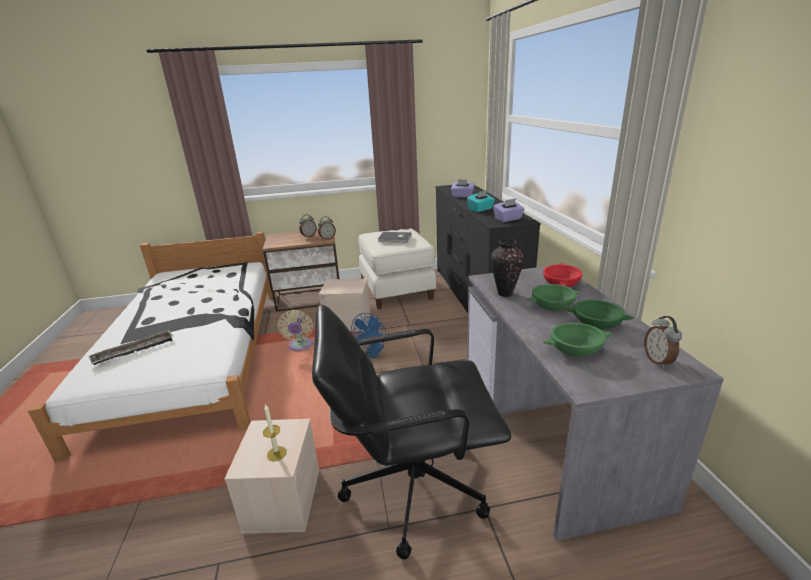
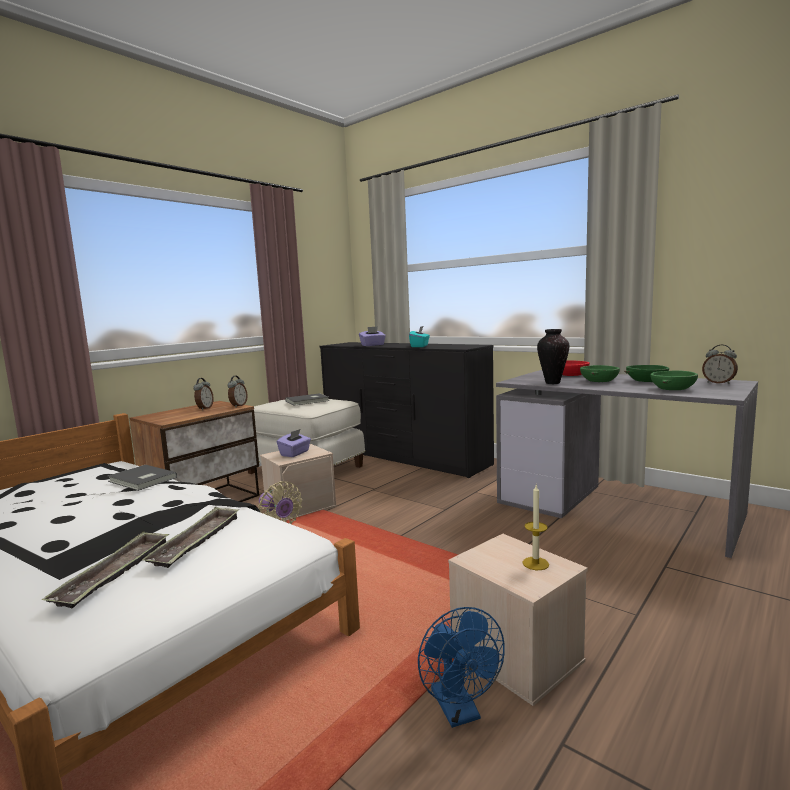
camera: 40 degrees left, 15 degrees down
black office chair [312,304,511,559] -> none
blue fan [351,313,386,358] -> blue fan moved to [418,607,505,728]
purple tissue box [493,199,525,222] -> purple tissue box moved to [277,429,311,457]
none -> grey book [108,465,177,491]
none -> tray [142,507,239,568]

